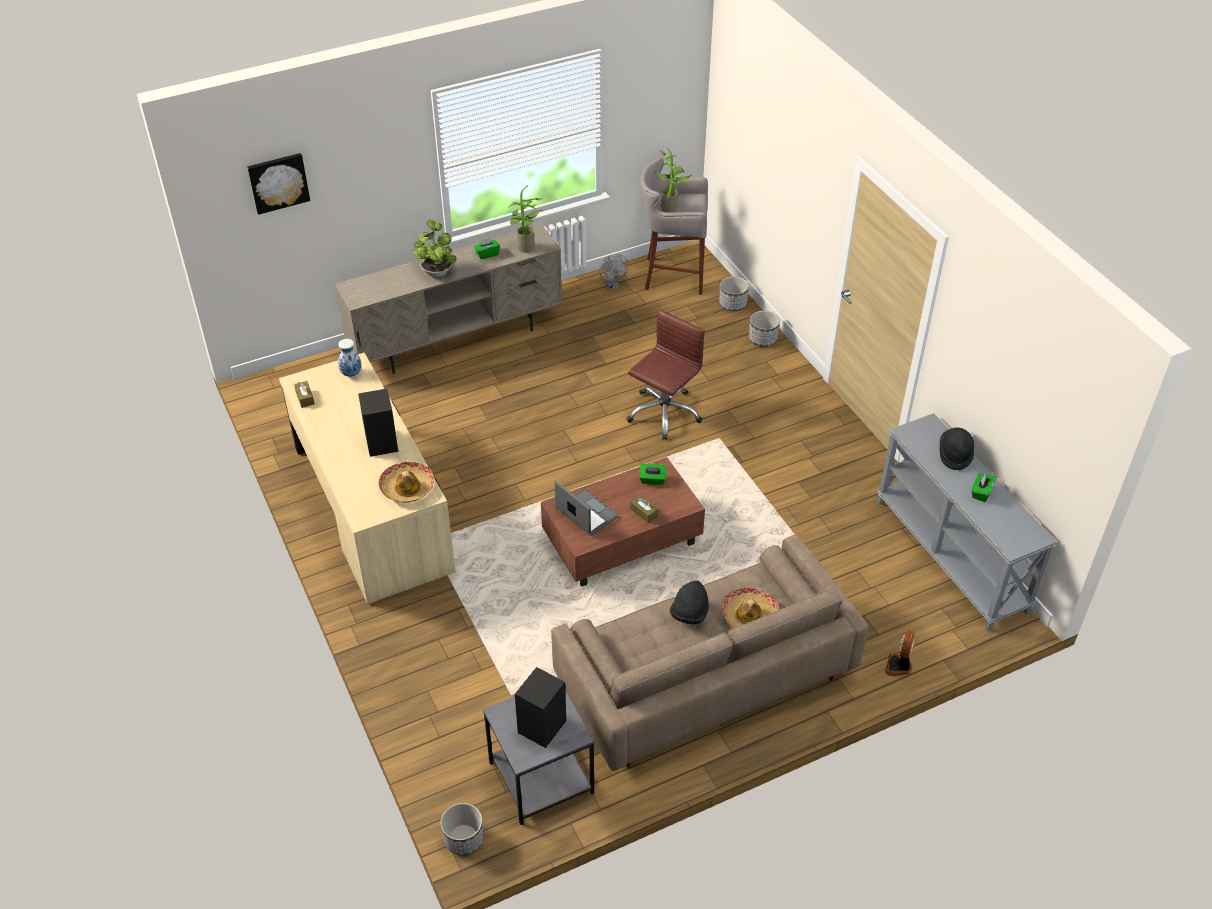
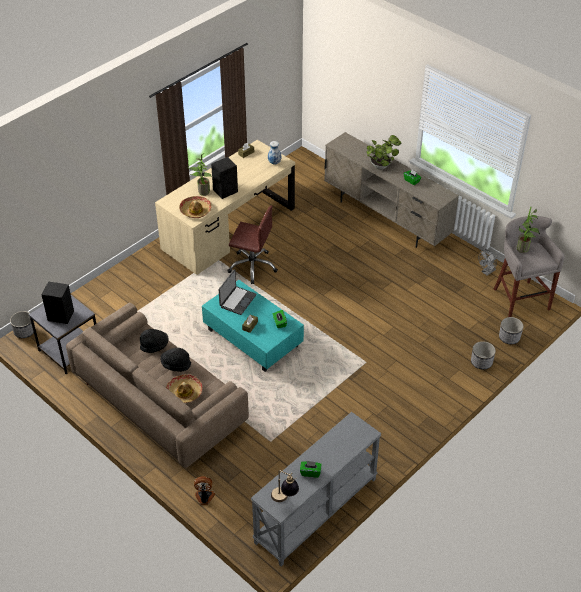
camera: 70 degrees right, 0 degrees up
picture [247,153,310,215] -> none
potted plant [510,185,544,253] -> potted plant moved to [189,153,212,196]
brown coffee table [541,457,705,587] -> turquoise coffee table [202,280,304,372]
brown office chair [626,309,705,440] -> brown office chair moved to [227,206,278,284]
black hat [940,427,974,471] -> black hat moved to [140,329,169,353]
none -> table lamp [271,470,299,502]

